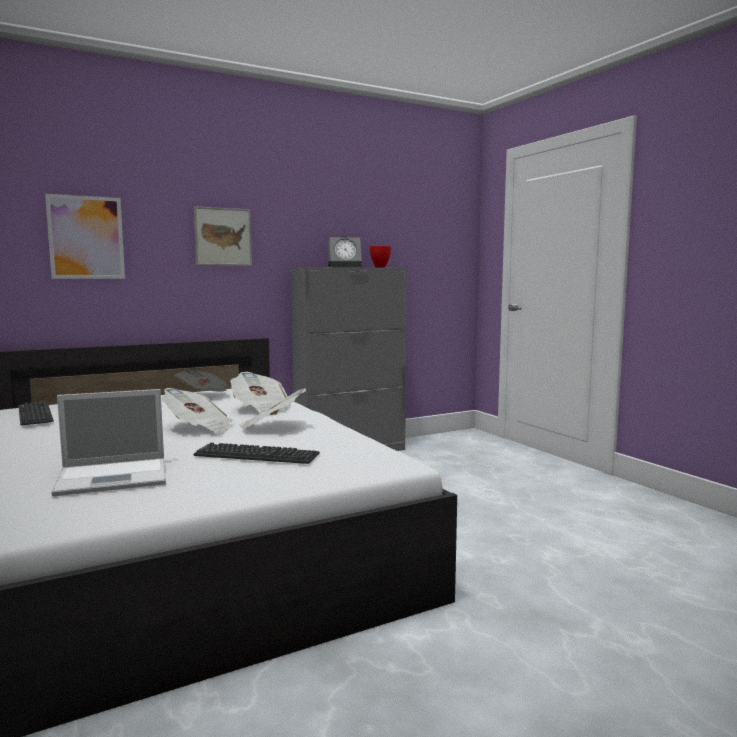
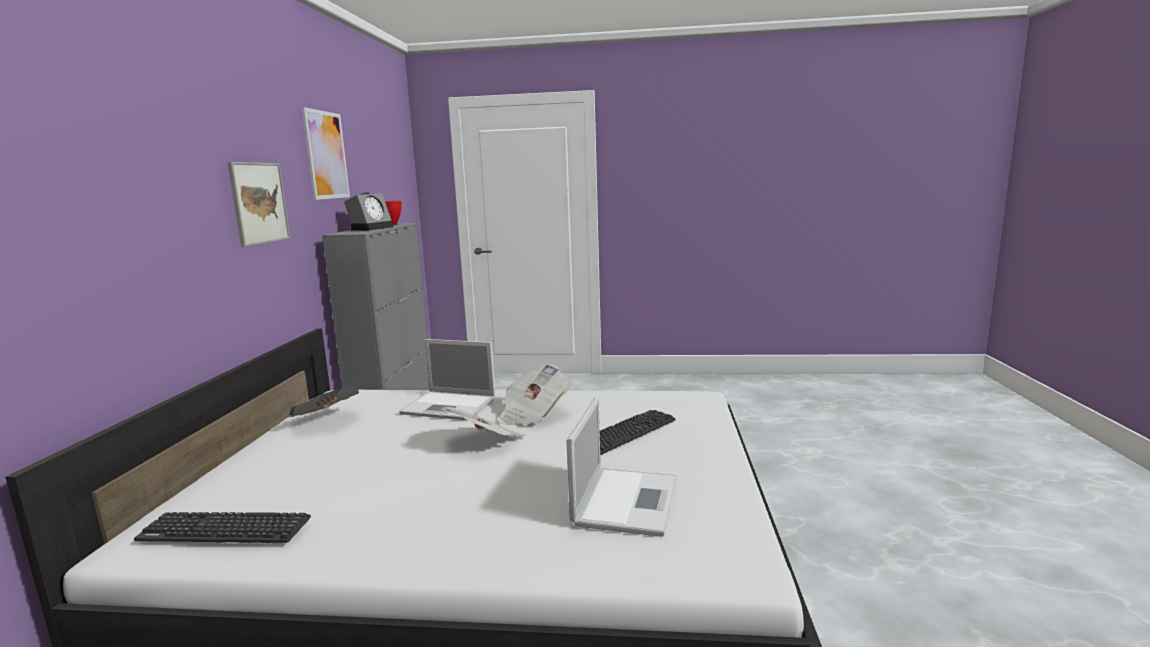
camera: 55 degrees left, 5 degrees up
picture [45,194,125,279] -> picture moved to [302,107,350,200]
newspaper [230,372,291,416] -> laptop [399,339,495,421]

